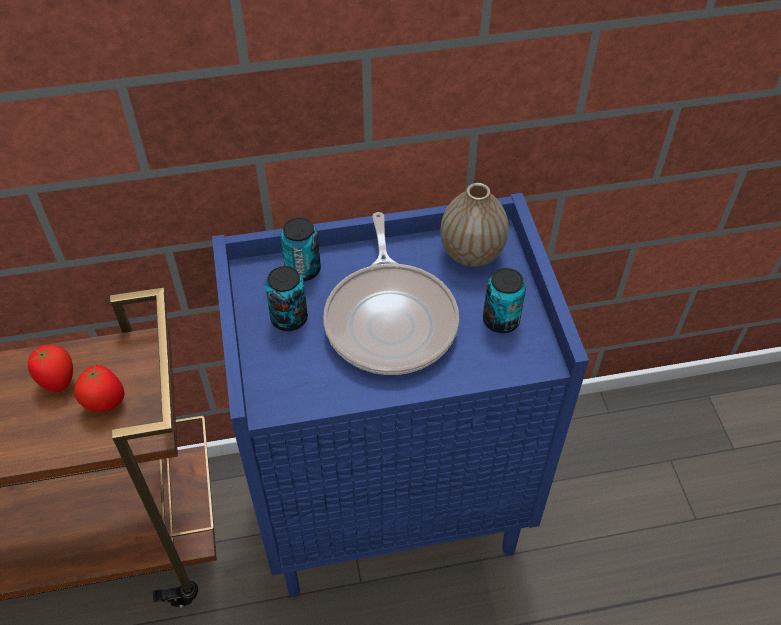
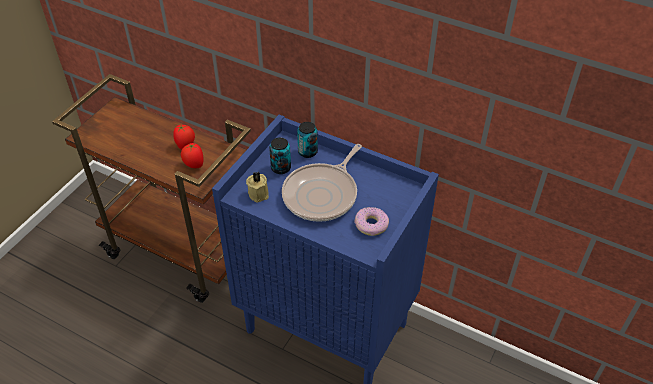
camera: 40 degrees right, 5 degrees down
vase [440,183,509,267] -> none
can [483,268,526,333] -> donut [354,207,389,236]
none -> beige candle [246,172,269,203]

